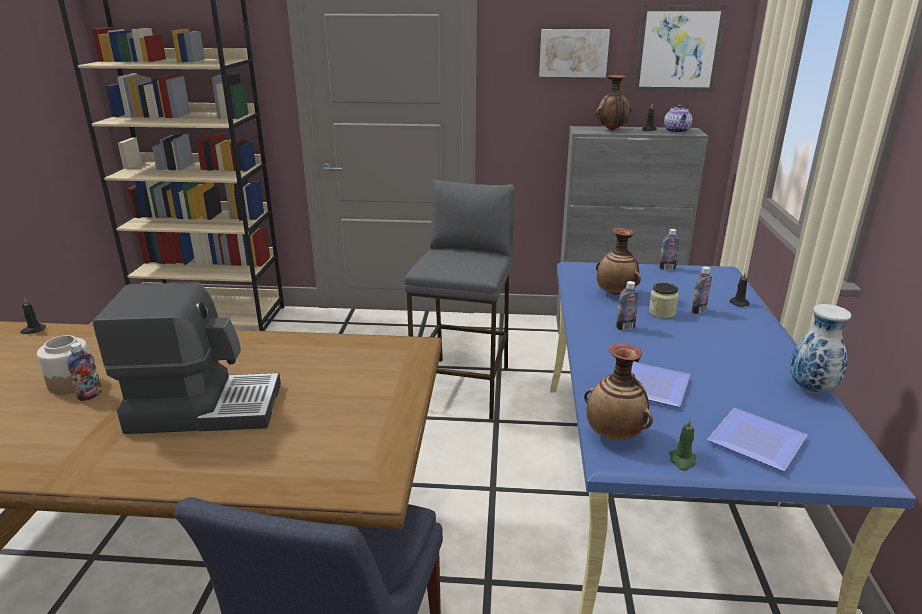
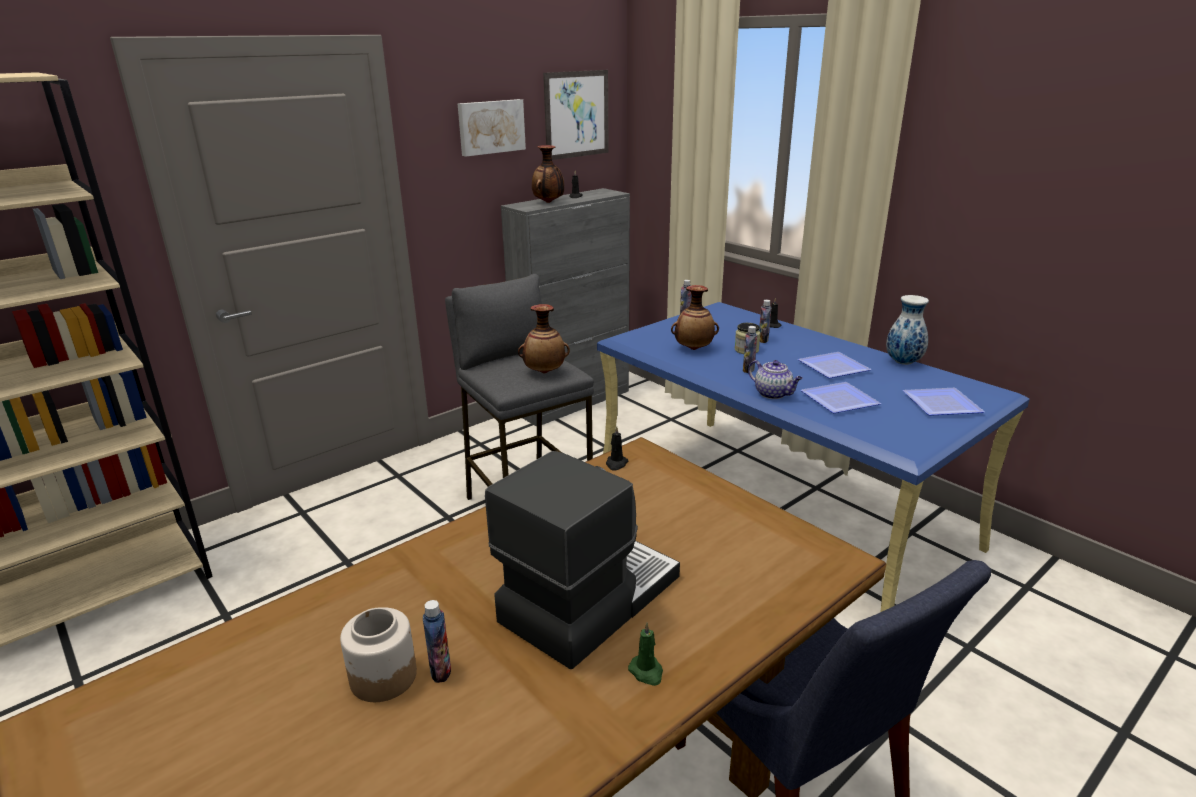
camera: 45 degrees left, 0 degrees up
black candle [20,297,46,334] -> black candle moved to [606,426,628,471]
vase [584,344,653,440] -> vase moved to [518,304,570,373]
teapot [664,104,692,133] -> teapot moved to [748,360,803,399]
green candle [669,418,696,471] -> green candle moved to [628,622,663,686]
none -> plate [798,352,871,378]

